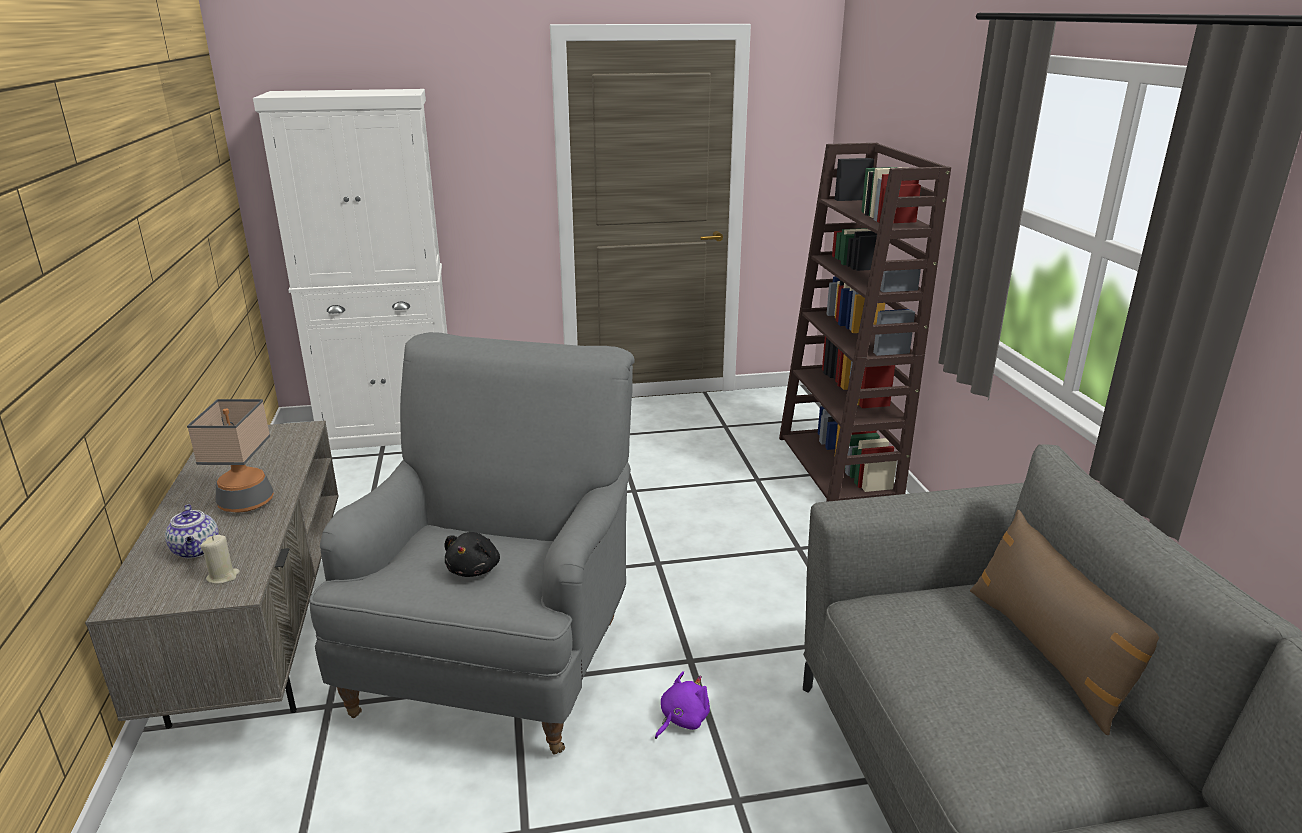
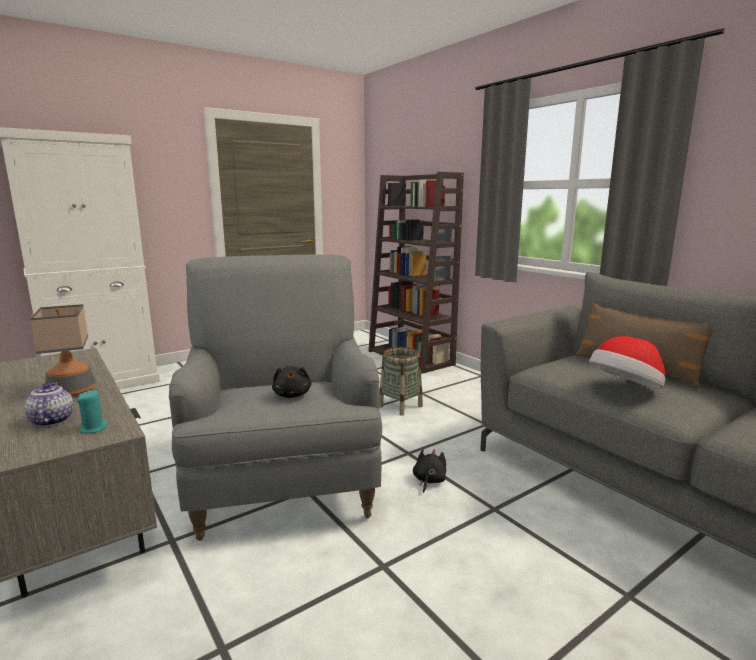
camera: 25 degrees left, 10 degrees down
teapot [165,504,219,558] -> teapot turned 150 degrees counterclockwise [24,382,73,427]
beige candle [200,535,240,584] -> turquoise candle [77,390,108,433]
purple plush toy [655,671,710,739] -> black plush toy [413,449,446,493]
none -> basket [379,347,423,416]
none -> hat [589,336,666,388]

